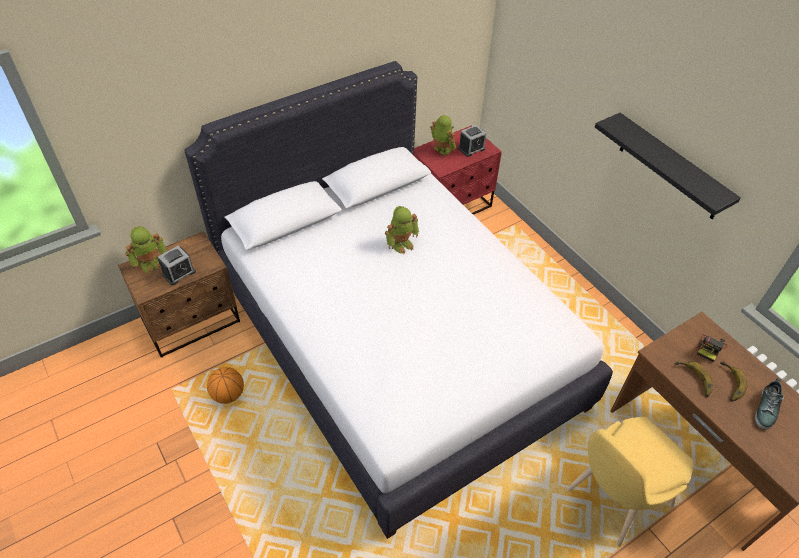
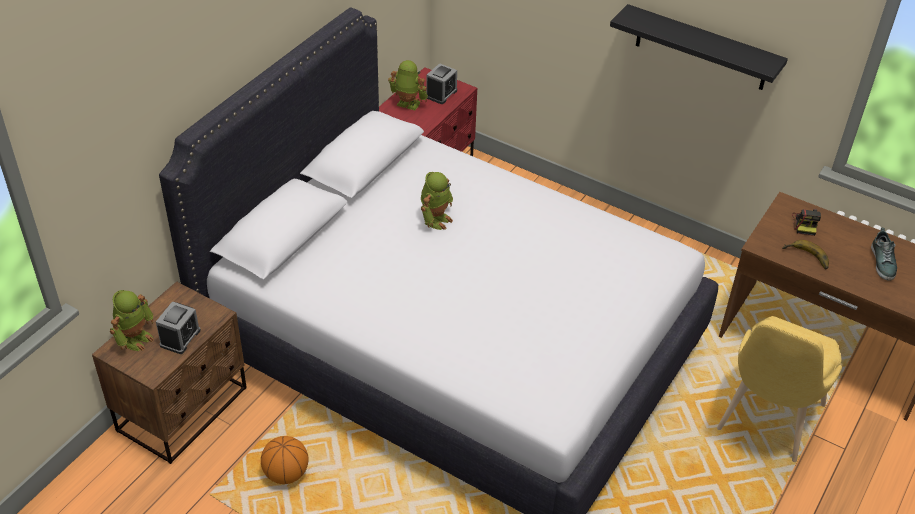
camera: 25 degrees left, 5 degrees down
banana [720,361,748,402] -> none

